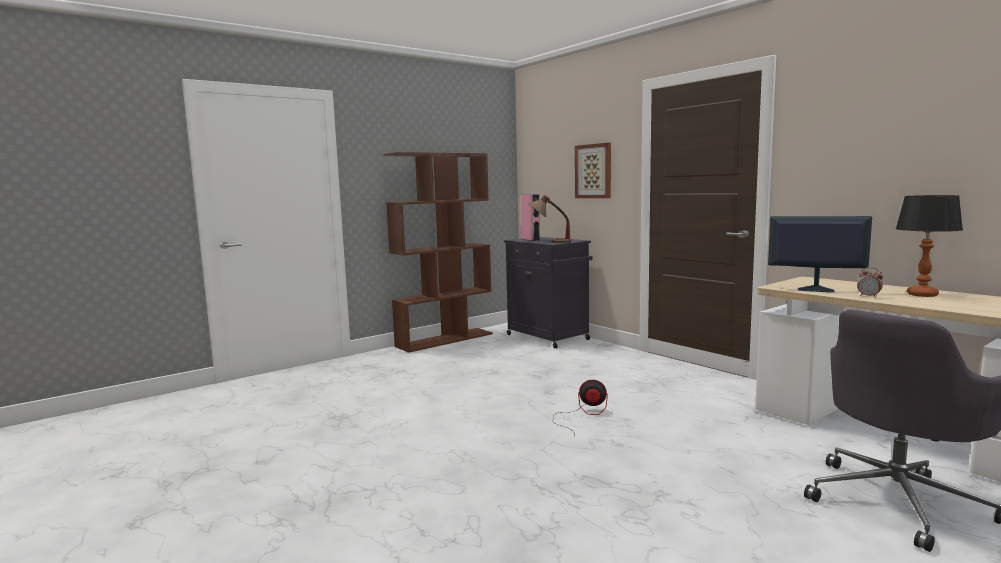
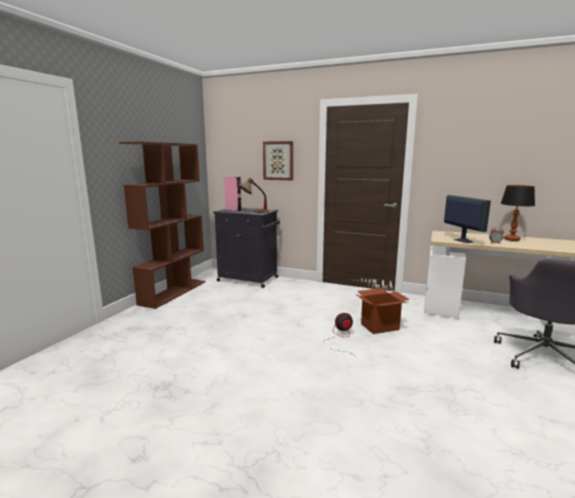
camera: 30 degrees left, 5 degrees up
monitor [768,216,872,292] -> monitor turned 75 degrees clockwise [444,195,491,243]
none -> cardboard box [355,288,409,334]

